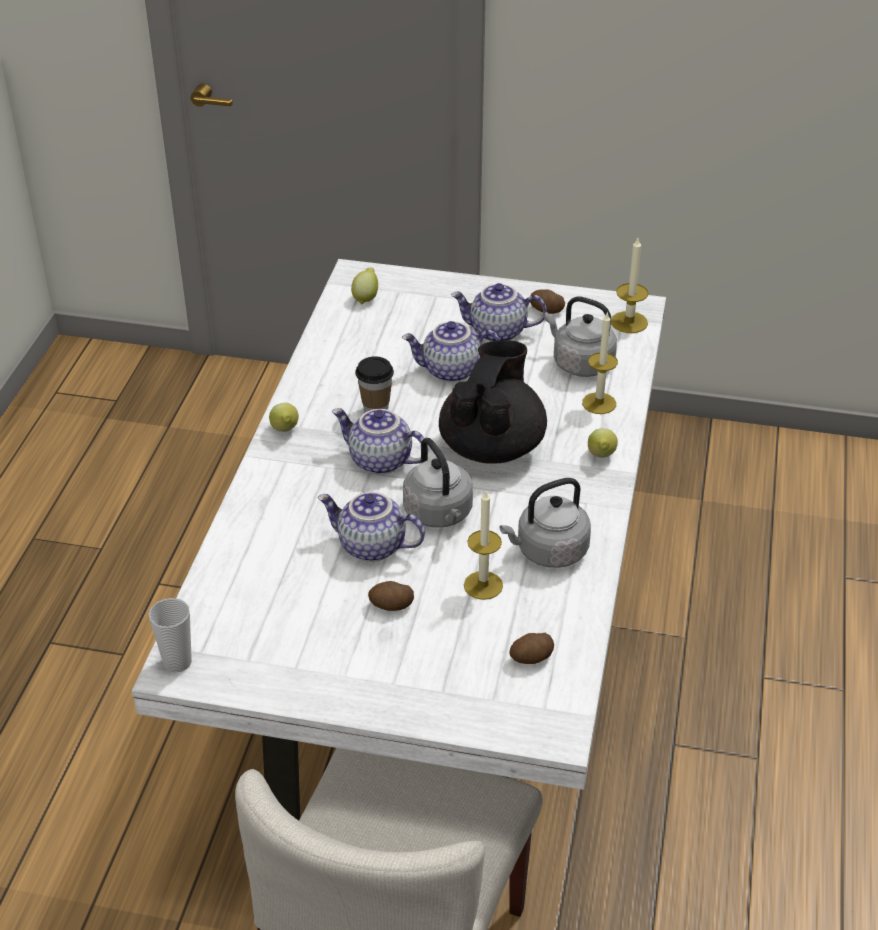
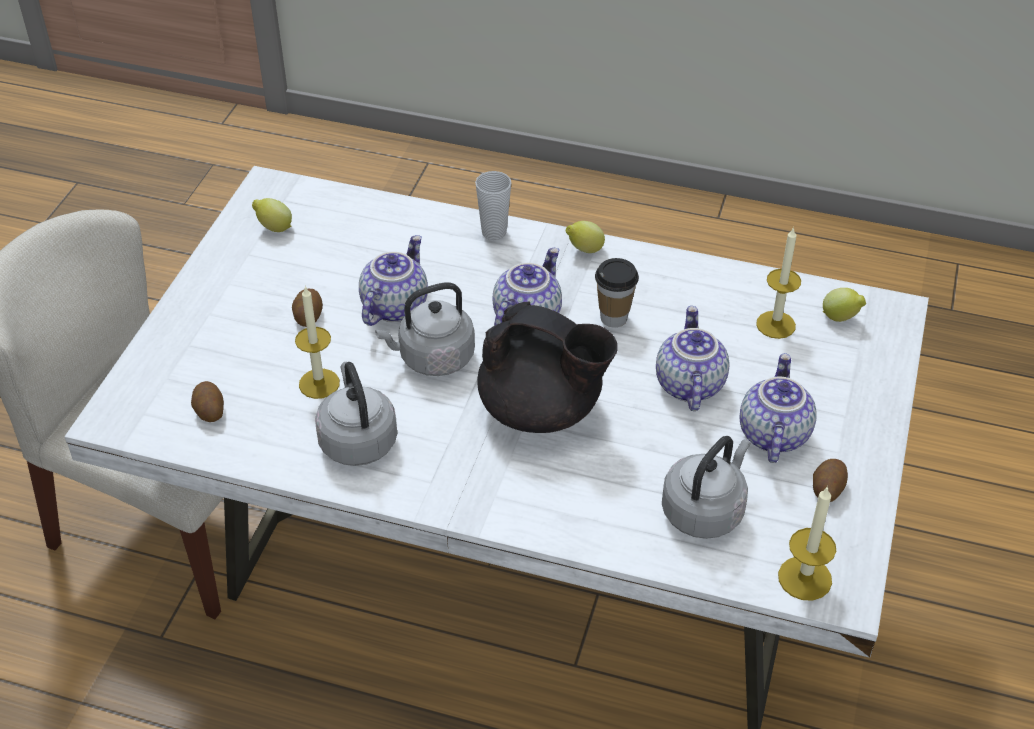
camera: 95 degrees right, 5 degrees up
cup [149,598,192,673] -> cup moved to [475,171,511,240]
candle [582,311,618,414] -> candle moved to [756,227,801,339]
lemon [588,428,618,458] -> lemon moved to [252,198,292,232]

